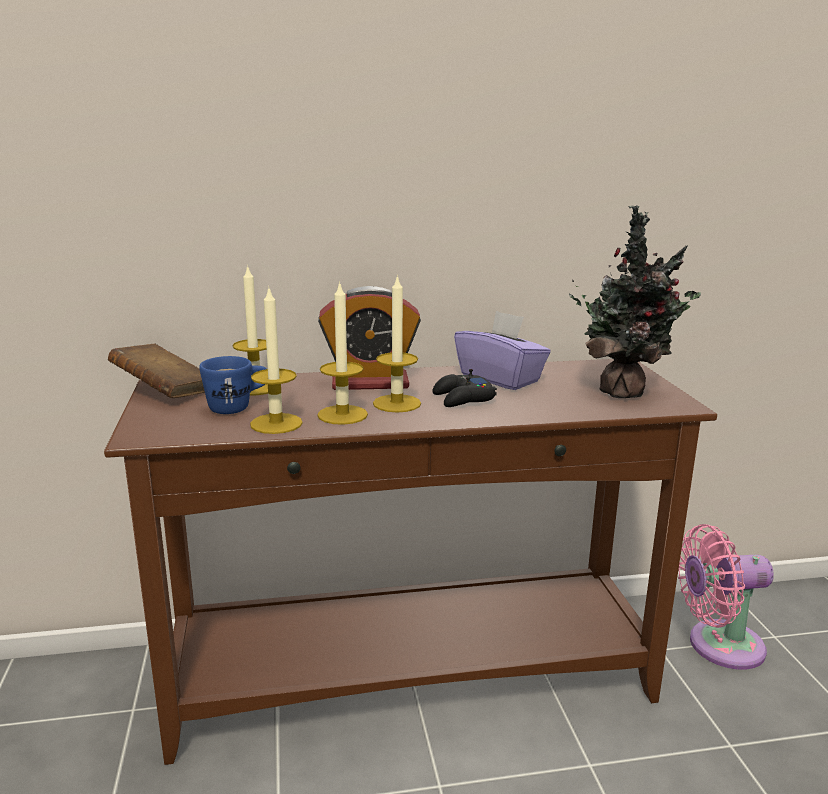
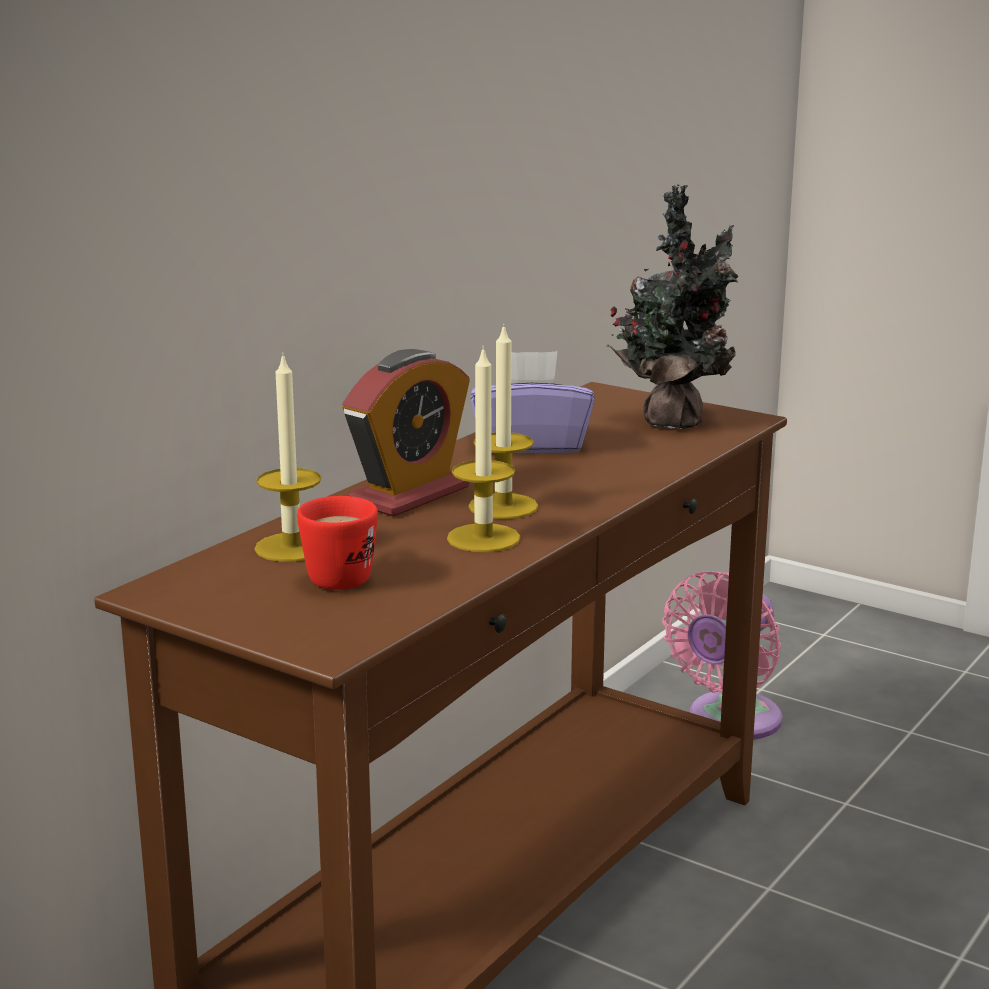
camera: 45 degrees left, 0 degrees up
brown book [108,344,205,398] -> none
blue mug [199,356,267,414] -> red mug [297,496,378,590]
candle [250,286,303,434] -> none
black game controller [433,369,497,407] -> none

